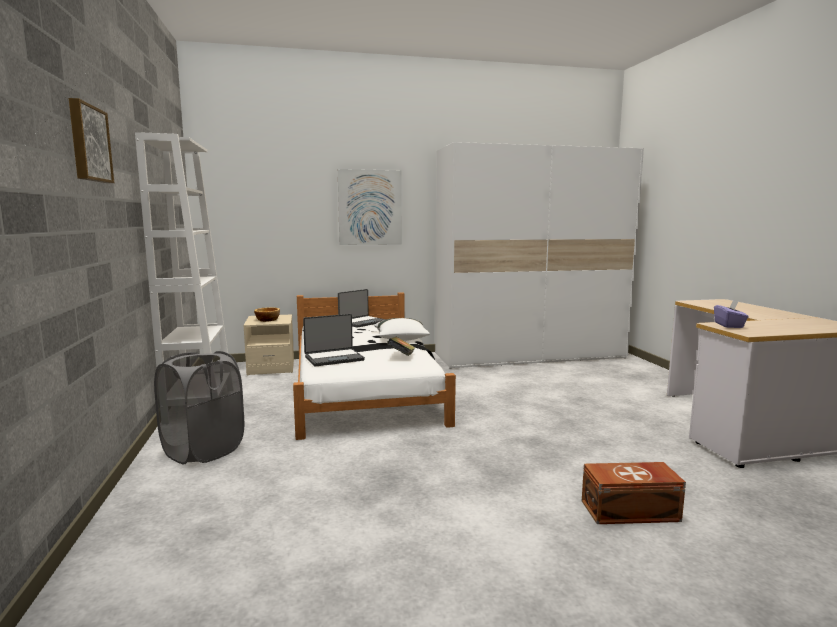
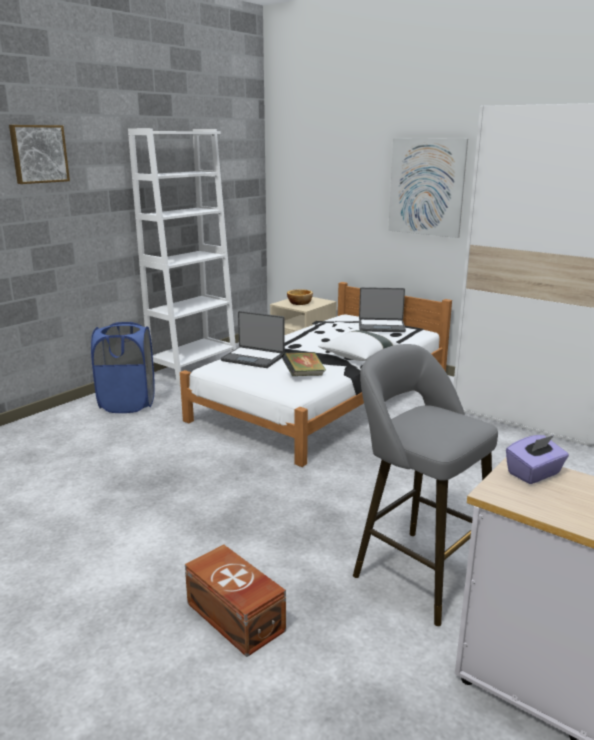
camera: 50 degrees right, 10 degrees up
grey laundry basket [154,351,244,465] -> blue laundry basket [91,322,155,413]
none -> grey stool [353,344,498,626]

